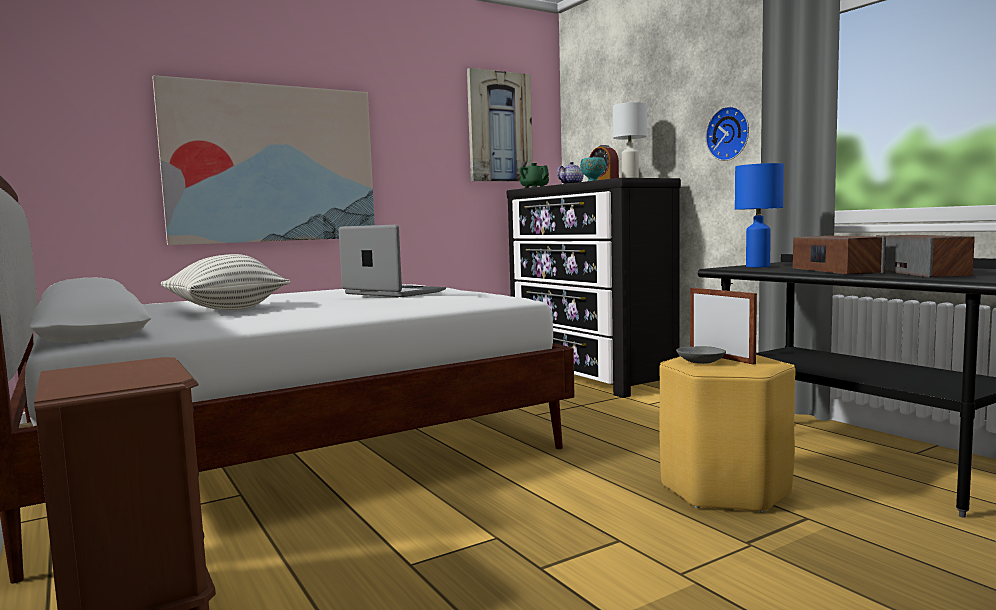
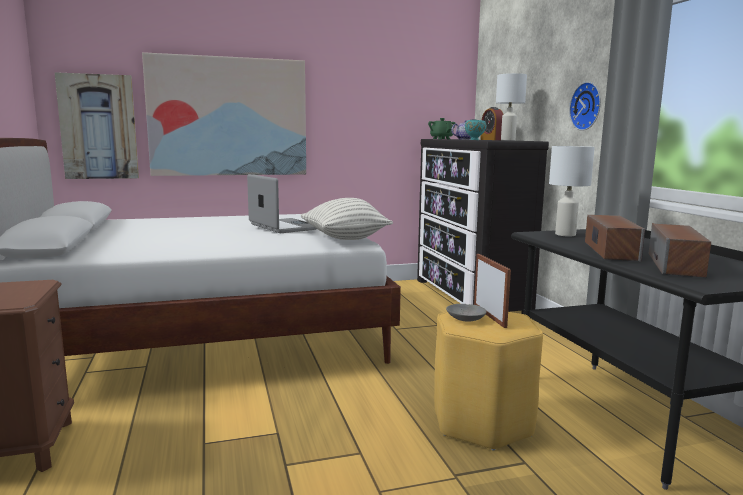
camera: 15 degrees right, 5 degrees up
pillow [161,254,290,310] -> pillow moved to [301,198,393,240]
picture [467,68,533,182] -> picture moved to [54,72,139,179]
blue table lamp [735,163,784,267] -> white table lamp [549,146,595,236]

